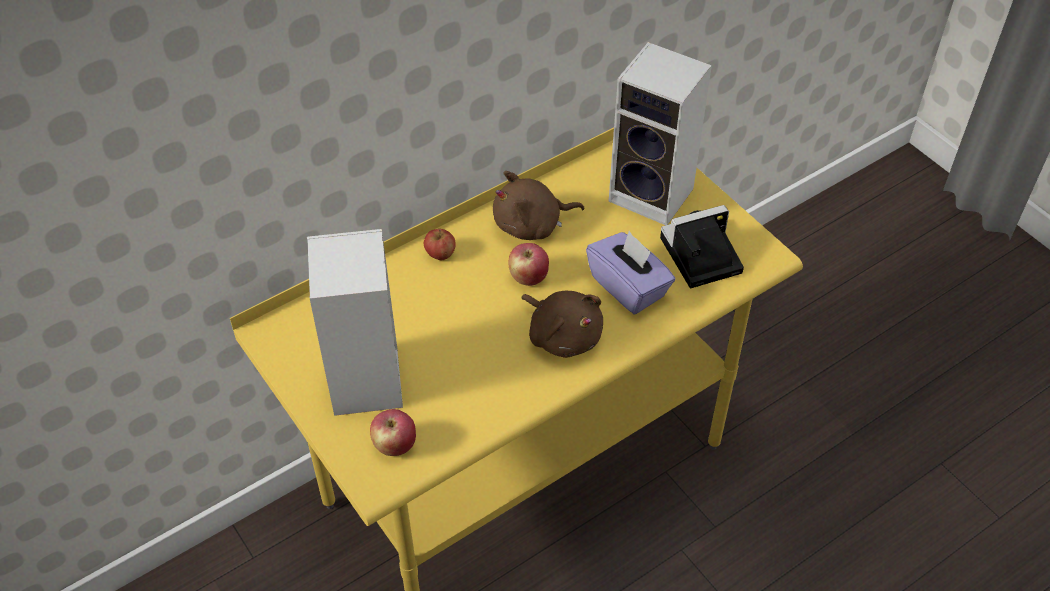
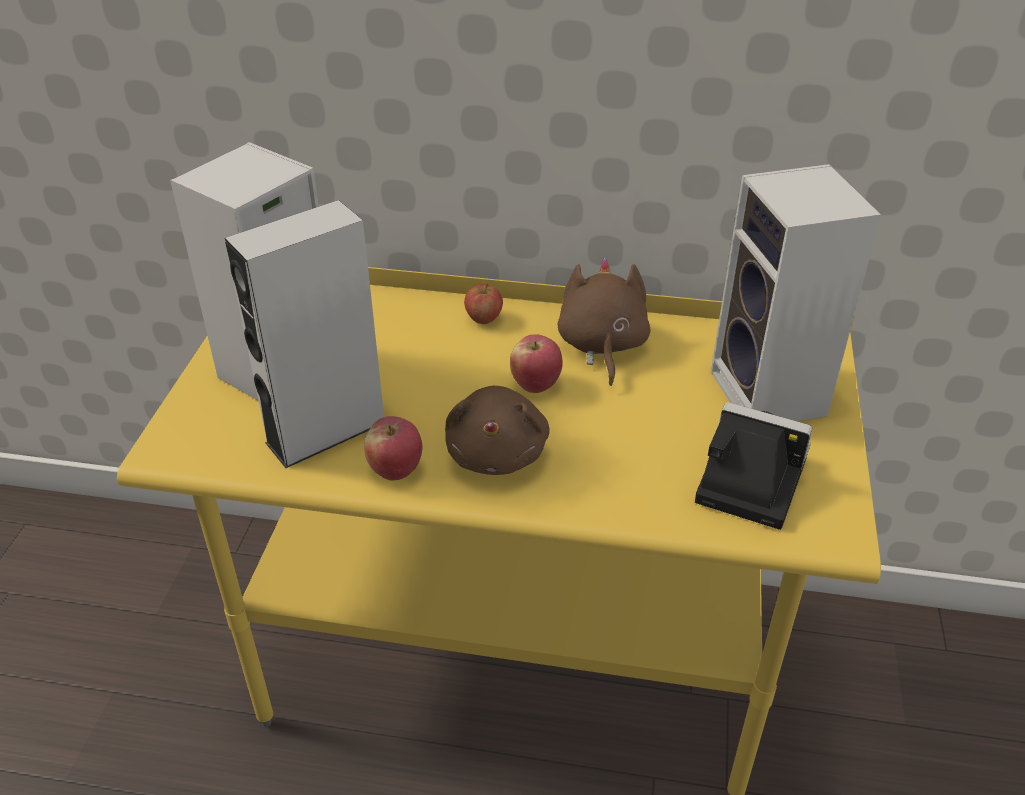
camera: 45 degrees right, 10 degrees down
apple [370,409,416,456] -> apple moved to [364,416,422,480]
brown plush toy [493,171,584,240] -> brown plush toy turned 60 degrees clockwise [558,258,651,386]
purple tissue box [586,231,675,315] -> none
none -> grey speaker [225,200,384,468]

